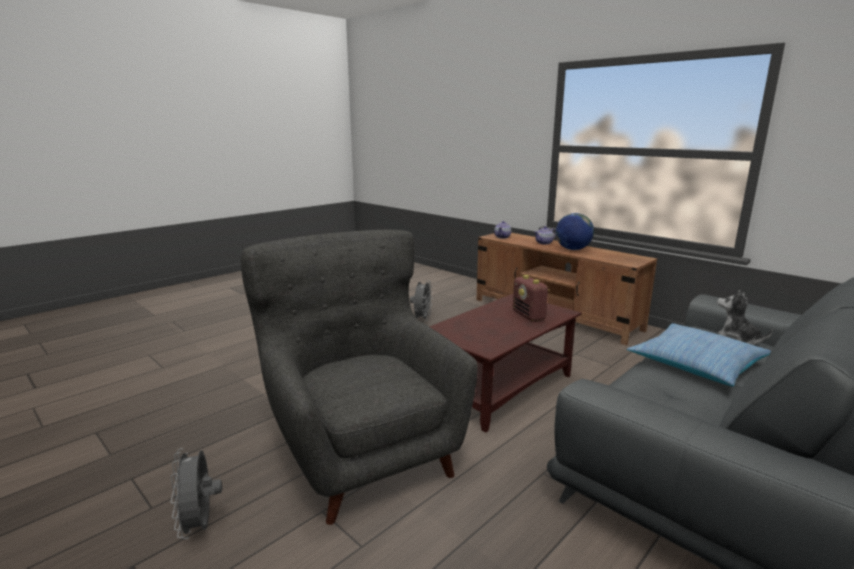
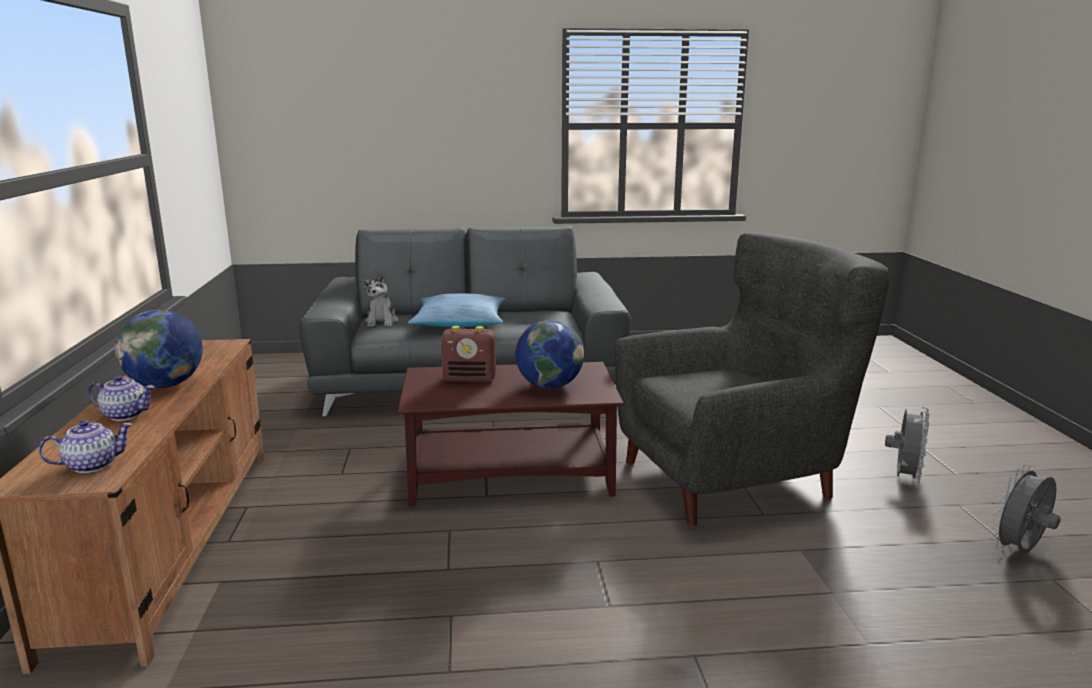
camera: 140 degrees left, 0 degrees up
grey armchair [241,230,478,525] -> grey armchair turned 120 degrees counterclockwise [615,232,890,526]
grey fan [410,280,433,321] -> grey fan moved to [991,464,1061,554]
radio [513,275,550,322] -> radio turned 75 degrees clockwise [441,326,496,383]
none -> globe [516,320,584,389]

